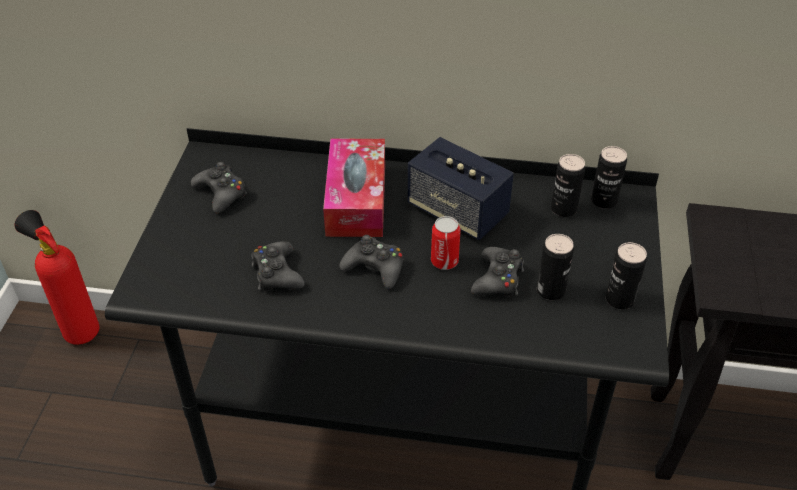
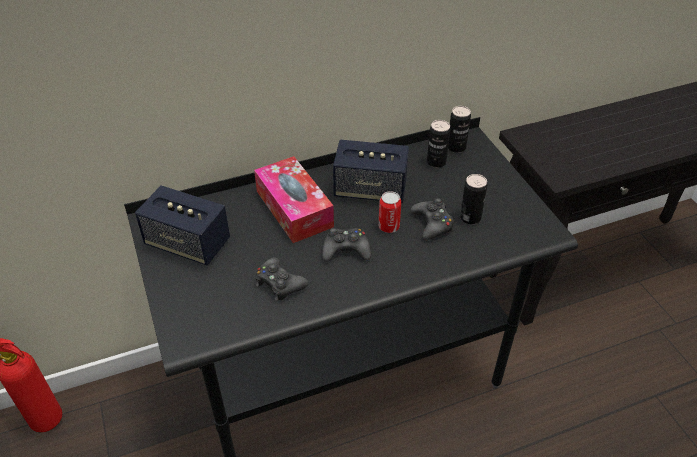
camera: 30 degrees left, 0 degrees up
black game controller [191,162,247,213] -> speaker [135,185,230,265]
can [606,242,647,309] -> none

